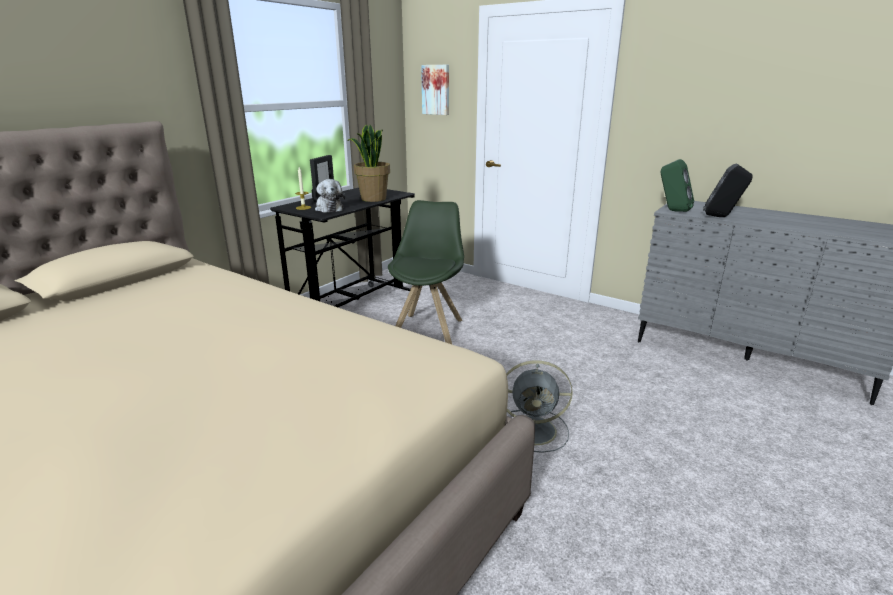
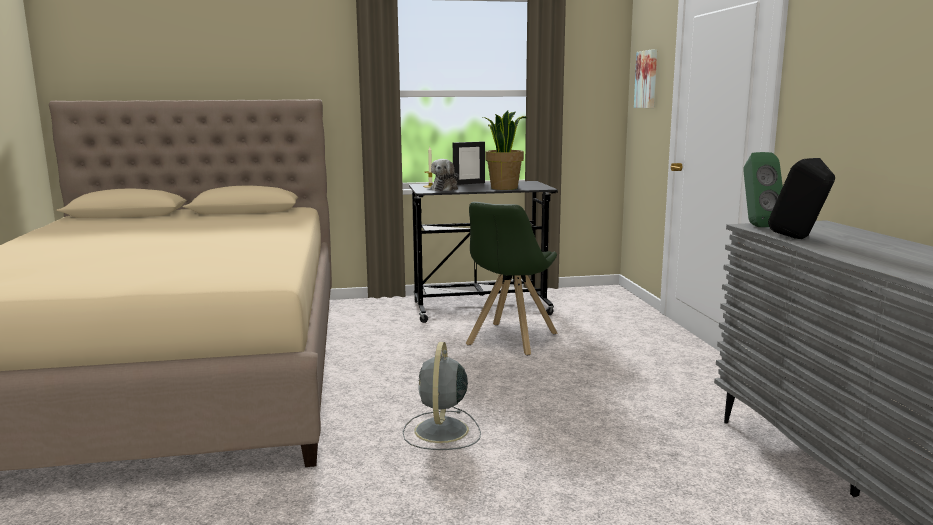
camera: 45 degrees right, 10 degrees down
green chair [388,200,464,344] -> green chair turned 150 degrees clockwise [466,202,558,355]
grey fan [506,360,573,453] -> grey fan turned 45 degrees clockwise [403,342,481,450]

